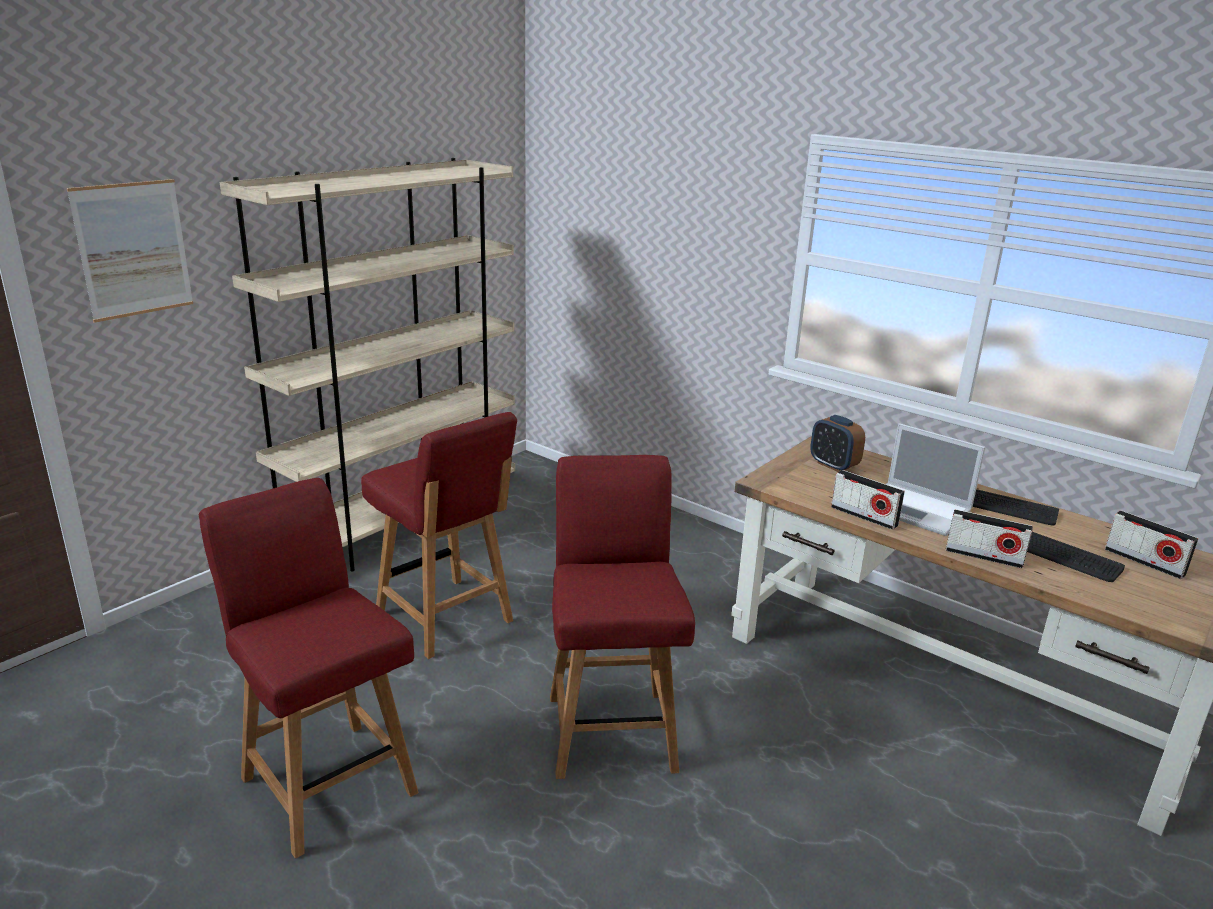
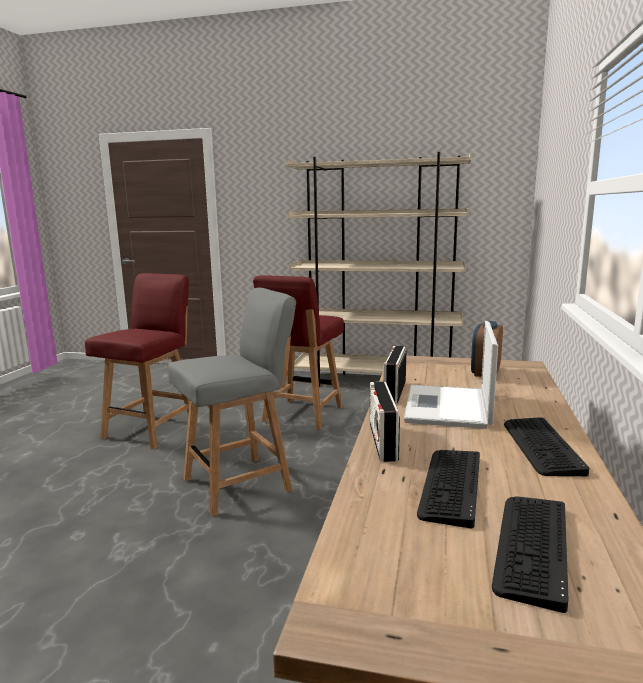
camera: 65 degrees right, 10 degrees down
picture [67,179,193,323] -> none
red chair [550,455,695,779] -> grey chair [168,288,296,516]
radio [1105,510,1198,579] -> keyboard [492,496,569,613]

